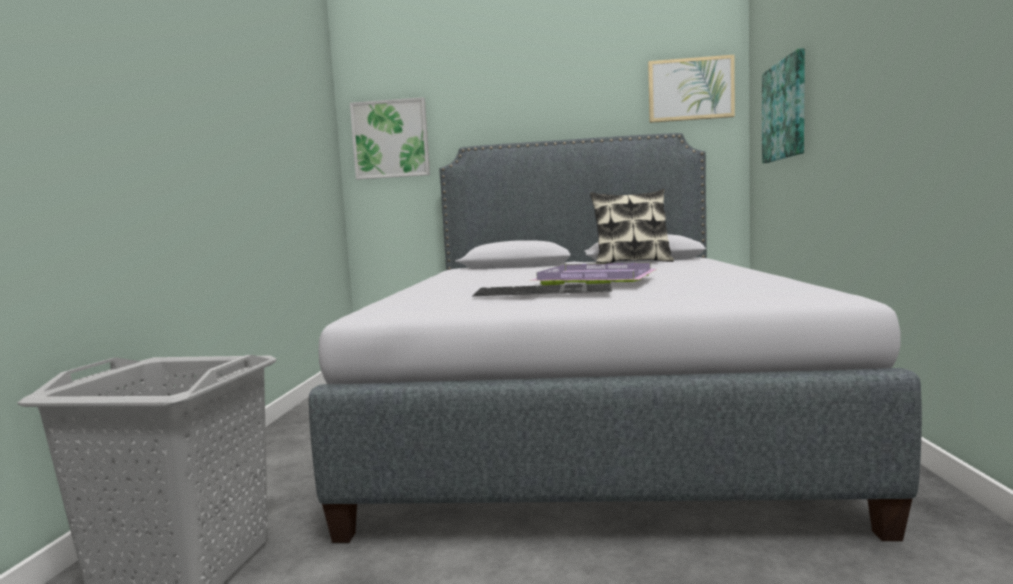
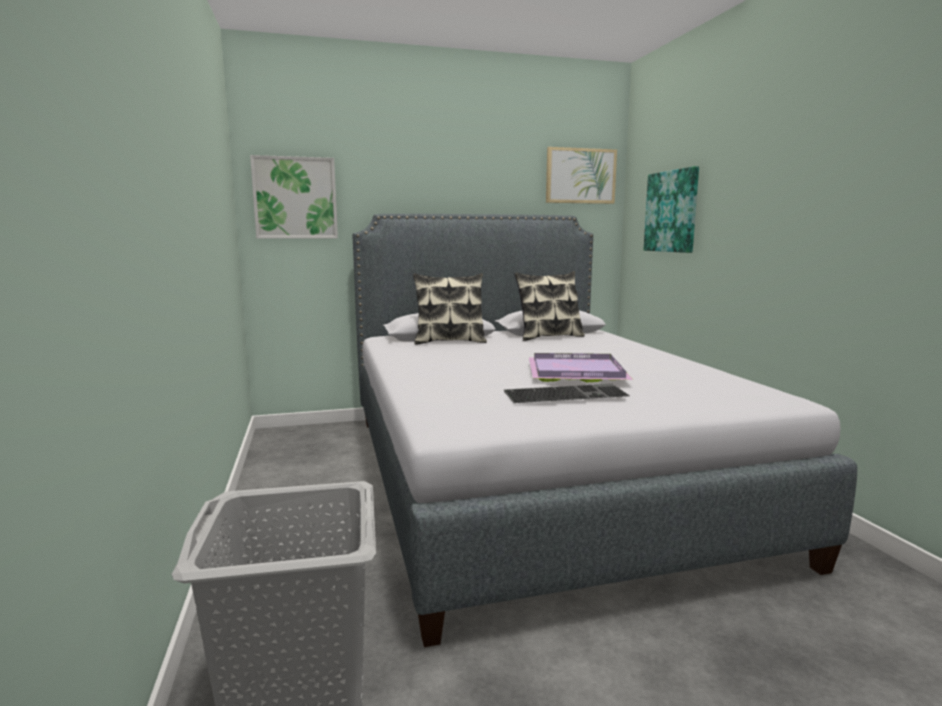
camera: 20 degrees left, 5 degrees up
none -> pillow [413,273,487,344]

